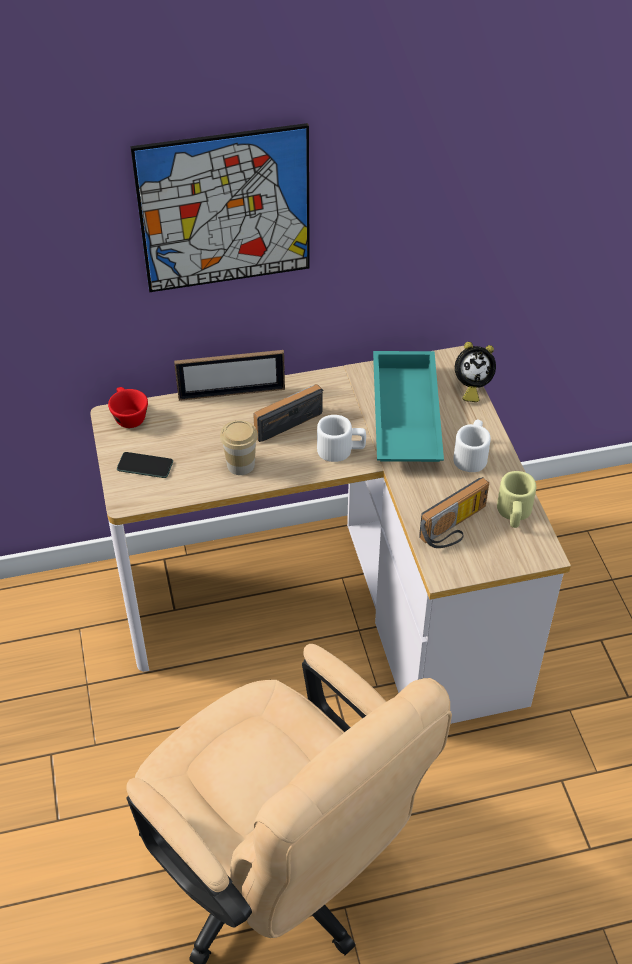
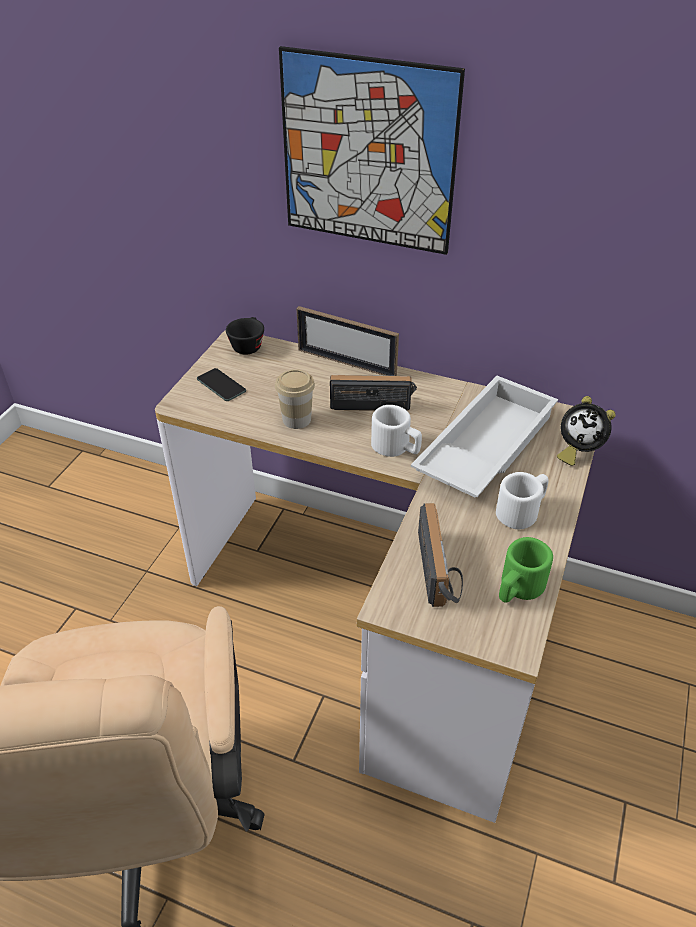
camera: 35 degrees right, 5 degrees down
red cup [108,387,148,428] -> black cup [226,317,264,355]
turquoise tray [373,351,444,462] -> white tray [411,376,558,497]
radio [419,477,489,548] -> radio turned 90 degrees counterclockwise [418,503,463,607]
beige mug [497,471,536,528] -> green mug [499,537,553,603]

